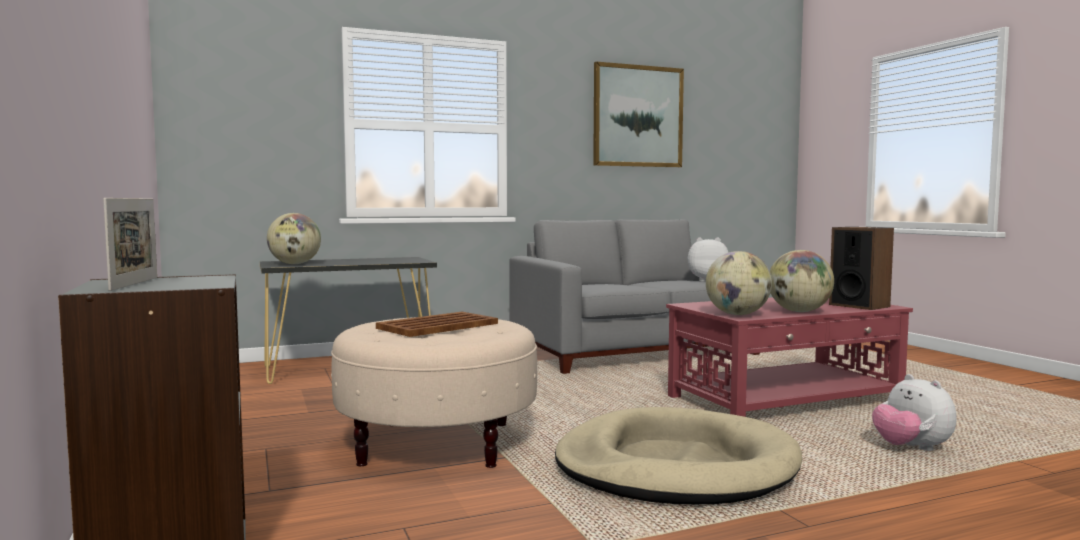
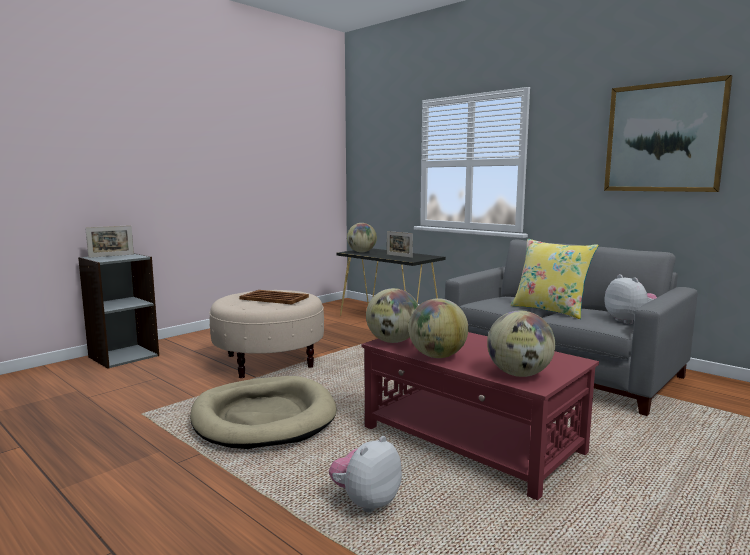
camera: 65 degrees right, 5 degrees up
speaker [829,227,894,310] -> globe [487,311,555,377]
none -> picture frame [387,231,413,258]
none -> yellow pillow [511,239,599,319]

